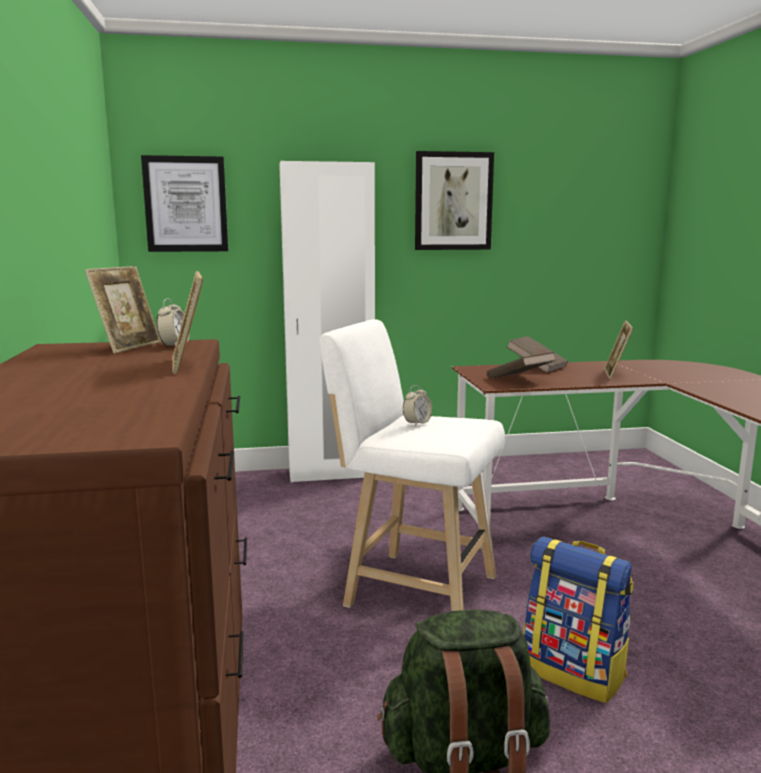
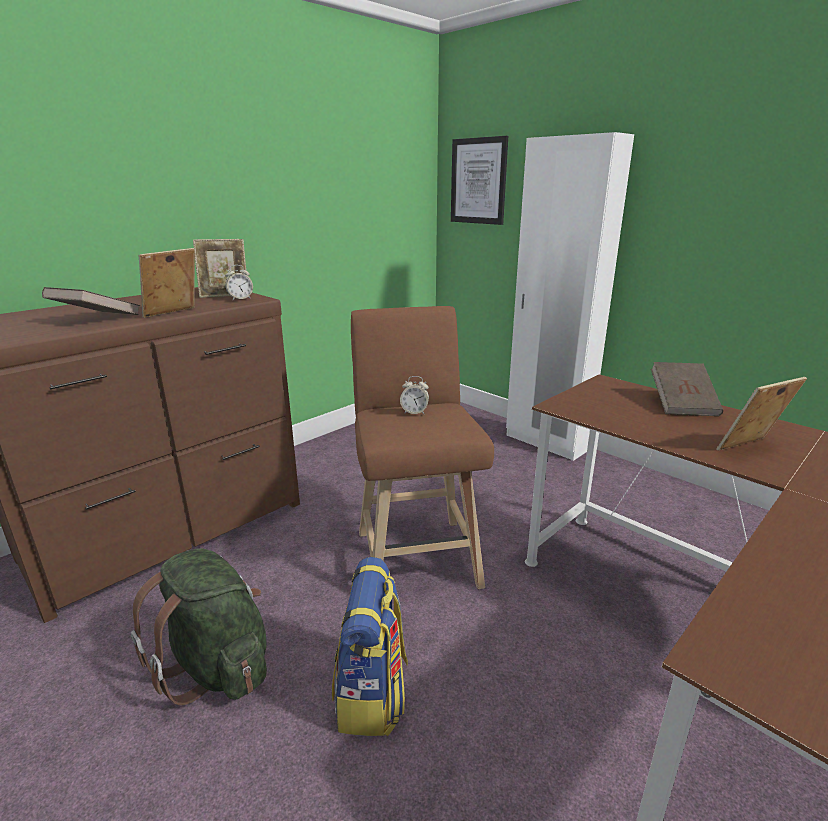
camera: 55 degrees right, 10 degrees up
white stool [319,319,505,611] -> brown stool [351,306,494,589]
picture [415,151,494,250] -> none
brown book [487,352,556,379] -> brown book moved to [42,287,140,315]

